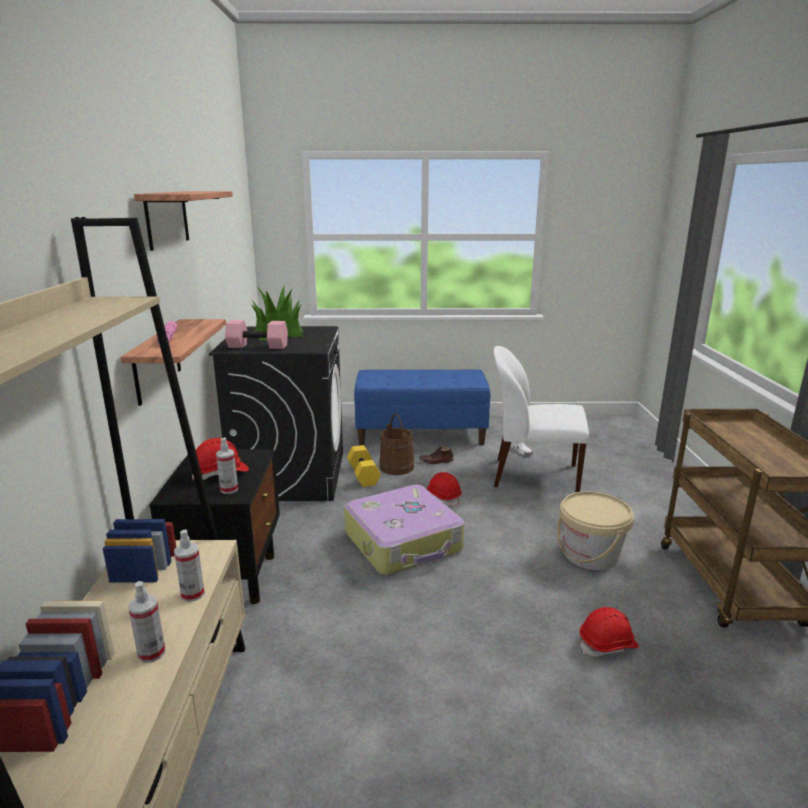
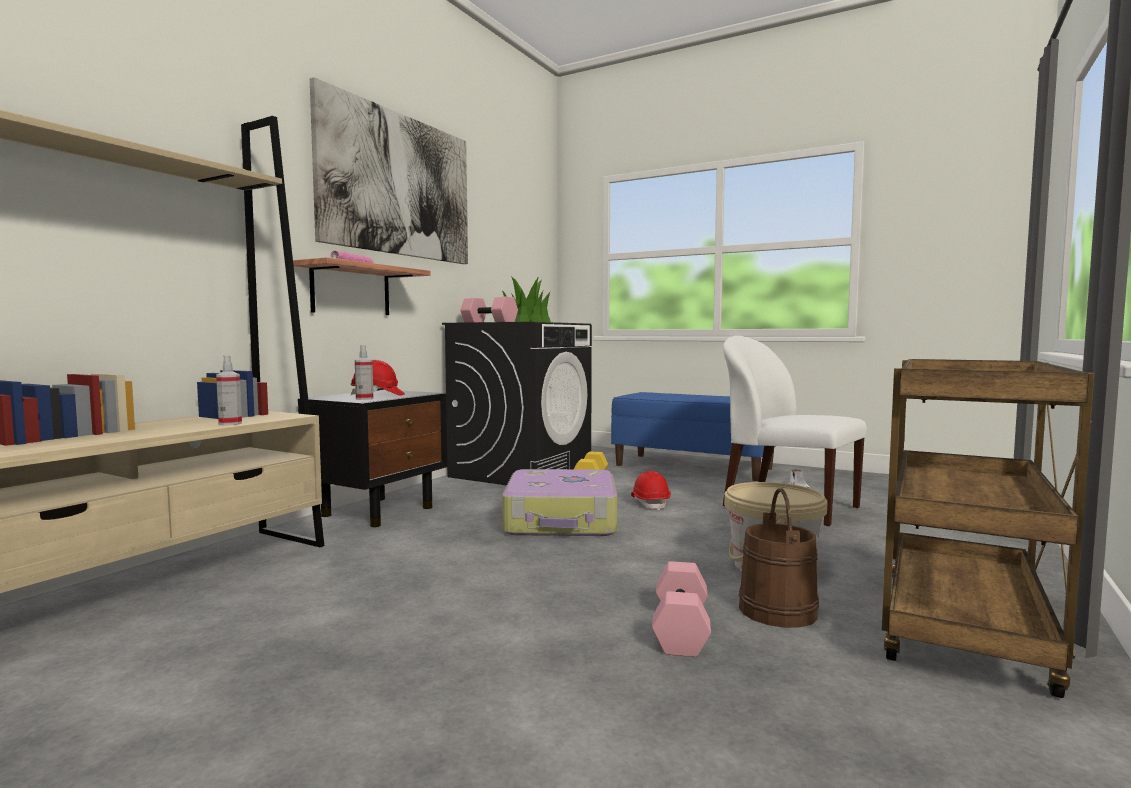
camera: 30 degrees right, 15 degrees down
spray bottle [128,581,165,663] -> none
shelf [134,191,233,251] -> picture [310,77,468,264]
brown bucket [379,414,414,475] -> brown bucket moved to [739,488,819,628]
brown shoe [419,447,454,464] -> none
red hard hat [580,607,639,657] -> pink dumbbell [652,561,711,657]

